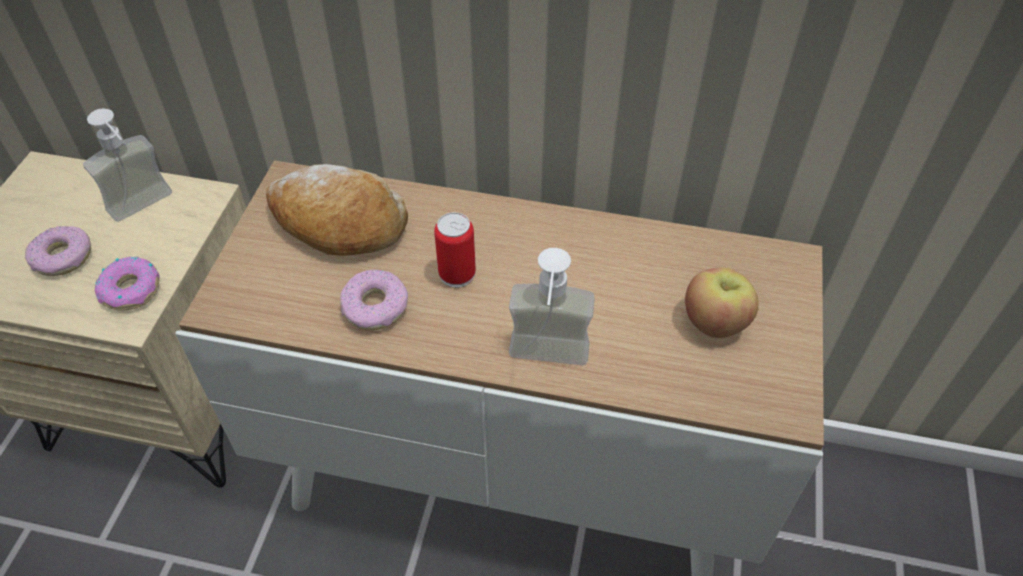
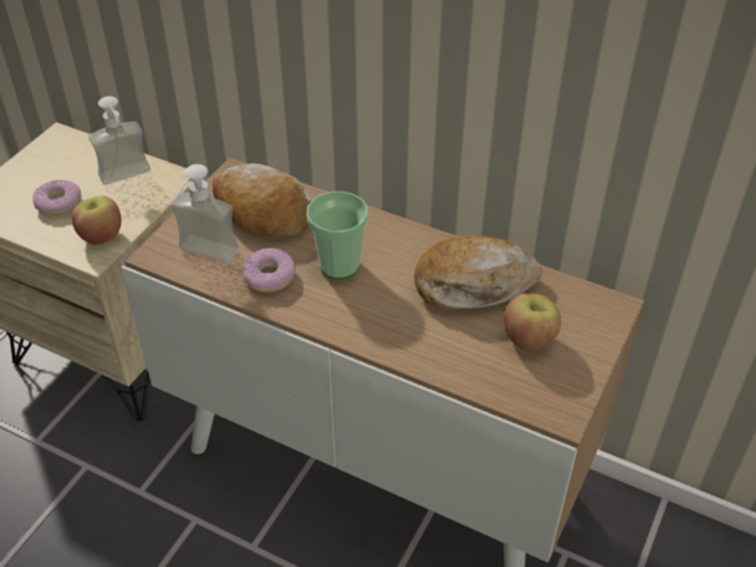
camera: 15 degrees right, 5 degrees down
donut [95,257,160,311] -> apple [72,196,121,245]
can [434,212,476,288] -> cup [307,191,368,279]
soap dispenser [509,248,595,365] -> soap dispenser moved to [171,164,239,263]
none -> bread [414,236,543,310]

